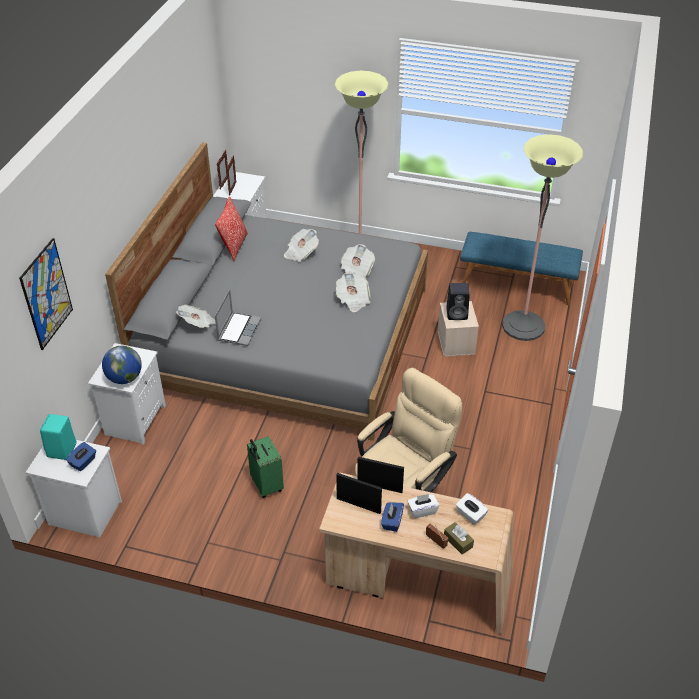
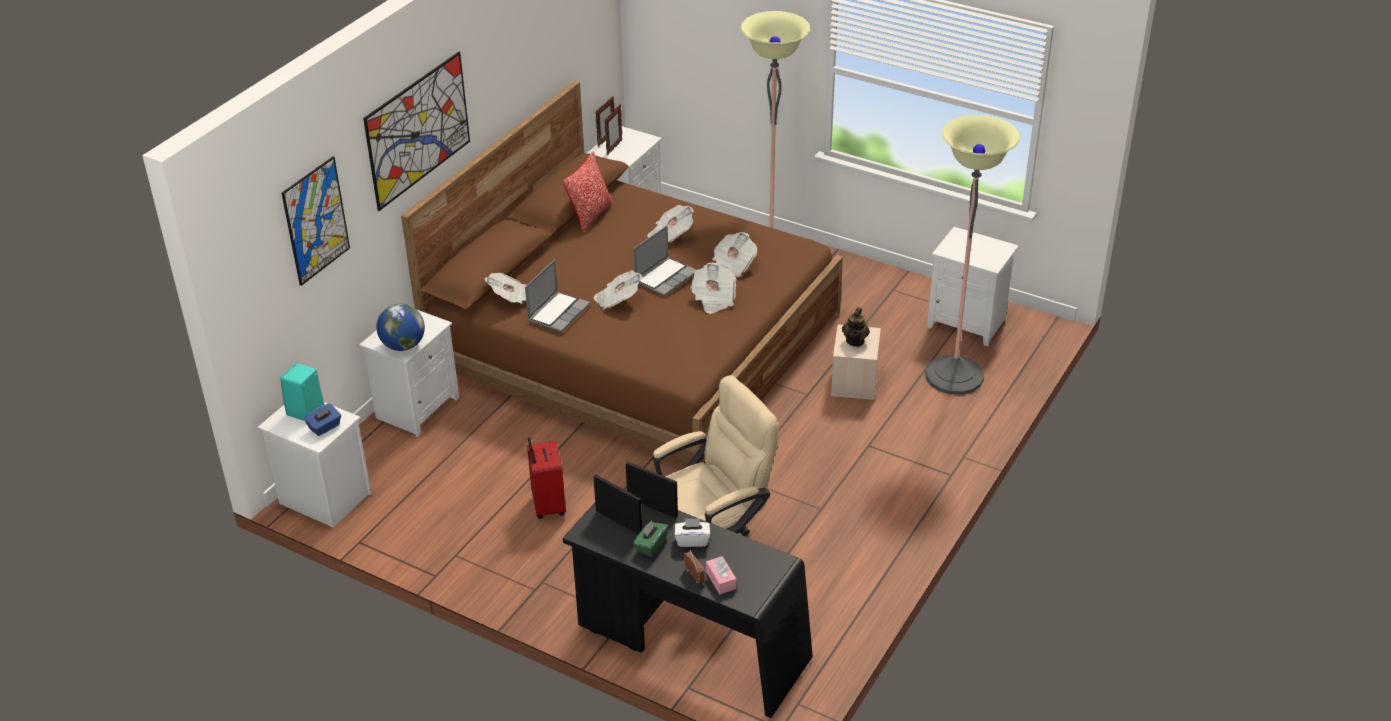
camera: 15 degrees right, 5 degrees down
grey bed [105,142,428,441] -> brown bed [401,81,843,464]
green suitcase [247,436,284,498] -> red suitcase [527,437,566,519]
beige desk [319,473,513,634] -> black desk [563,488,813,718]
blue tissue box [381,502,404,532] -> green tissue box [633,520,669,557]
brown tissue box [444,522,474,555] -> pink tissue box [706,556,736,594]
black speaker [446,283,470,320] -> teapot [842,307,870,347]
white tissue box [456,493,488,525] -> none
blue bench [460,232,583,306] -> white nightstand [927,227,1019,346]
none -> picture [363,52,470,211]
none -> newspaper [594,270,642,310]
none -> laptop [633,225,696,296]

